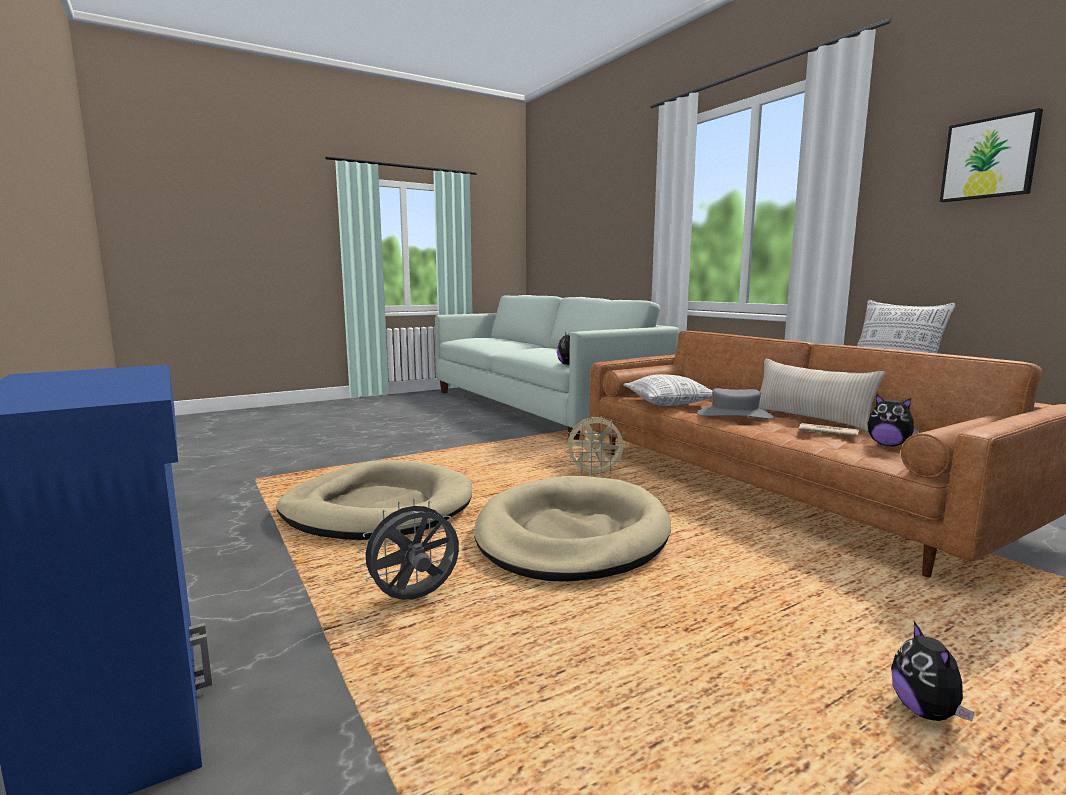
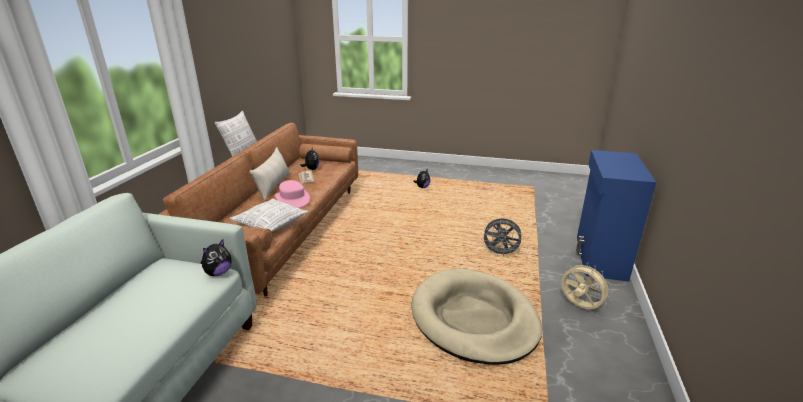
camera: 135 degrees left, 15 degrees up
beige dog bed [474,476,671,582] -> none
beige fan [565,416,628,476] -> beige fan moved to [561,262,613,309]
grey hat [697,388,774,419] -> pink hat [275,180,310,208]
picture [940,108,1043,202] -> none

